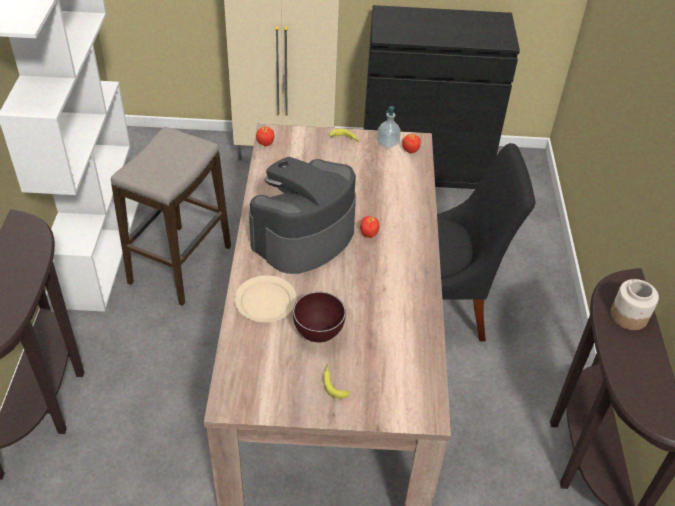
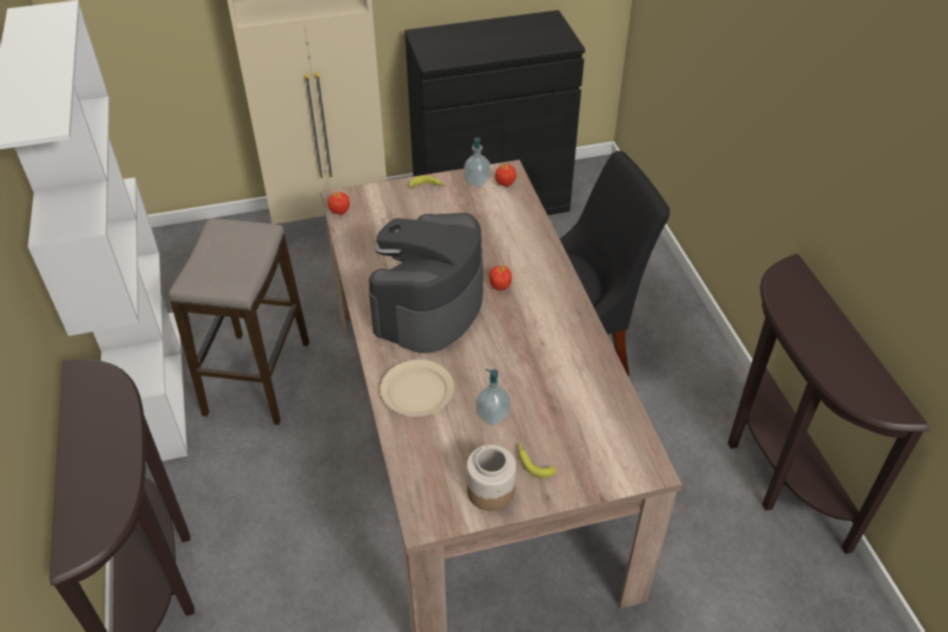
camera: 15 degrees left, 0 degrees up
brown bowl [293,292,346,342] -> soap dispenser [476,369,511,426]
jar [610,279,659,330] -> jar moved to [466,445,516,511]

